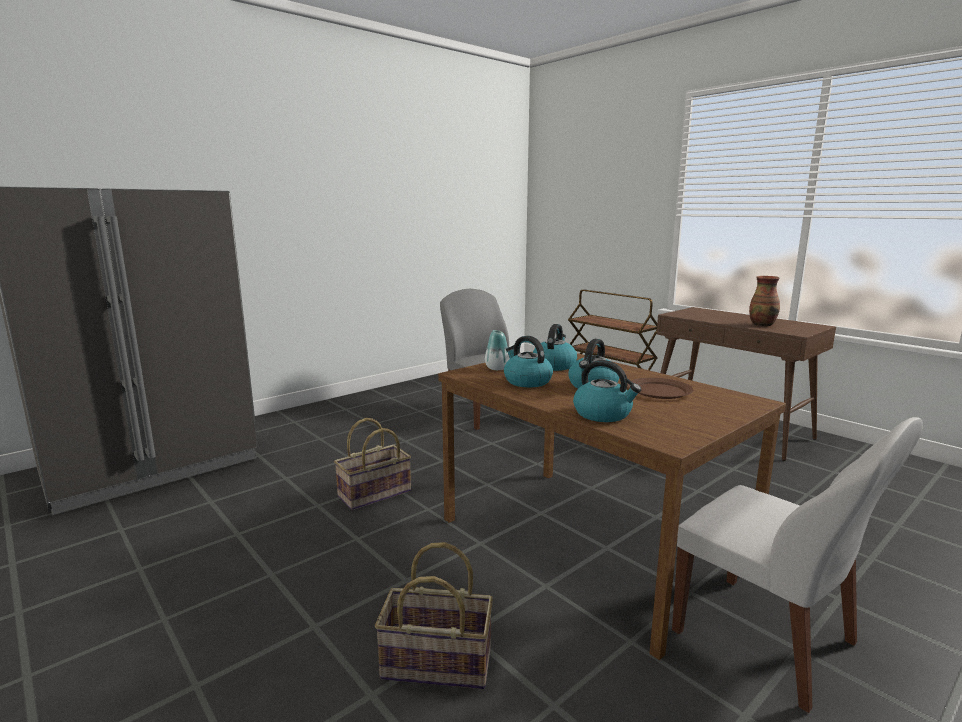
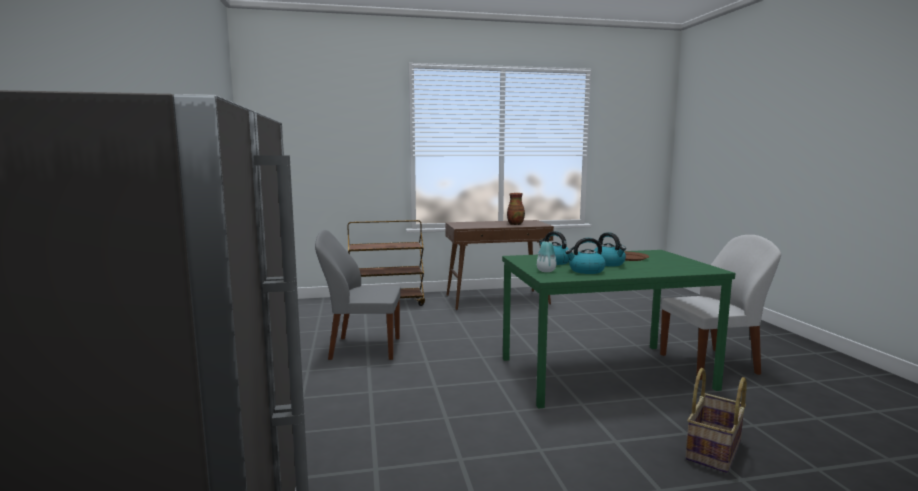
camera: 60 degrees left, 5 degrees down
basket [334,418,411,510] -> none
brown dining table [438,352,786,660] -> green dining table [502,250,736,409]
kettle [573,360,641,422] -> none

